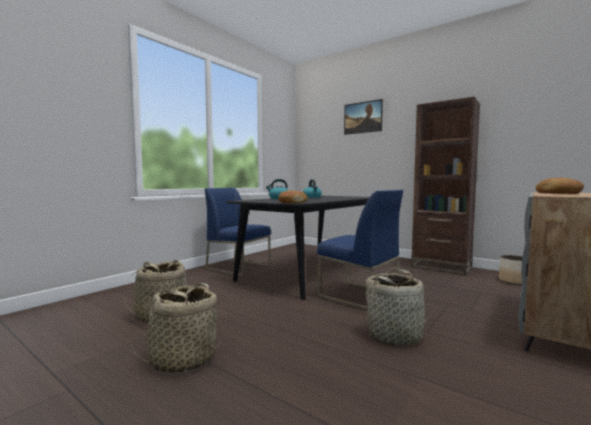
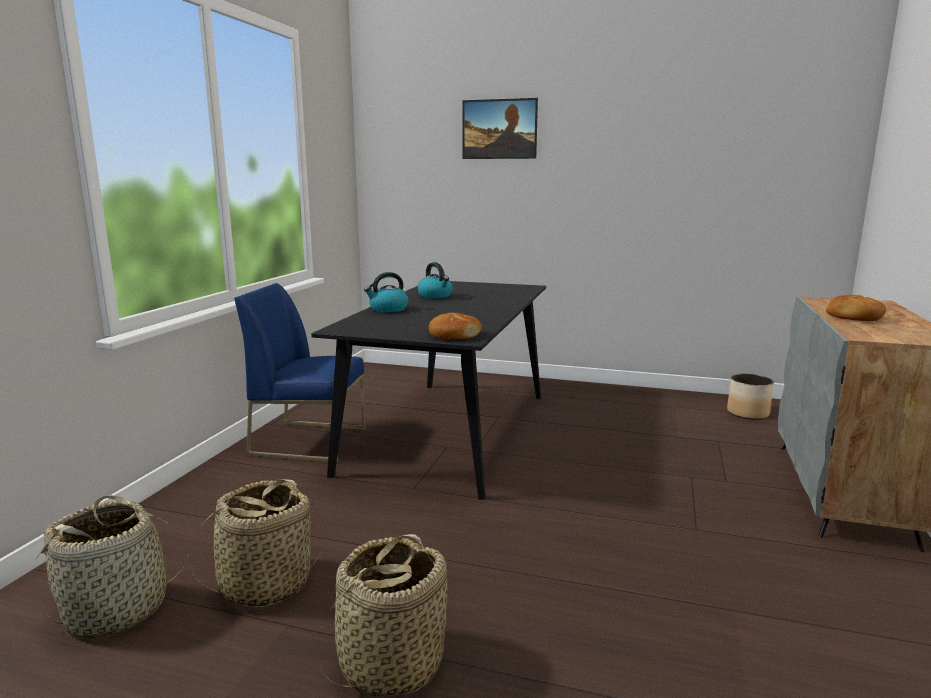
camera: 20 degrees left, 10 degrees up
blue chair [317,190,403,310] -> none
basket [362,267,433,346] -> basket moved to [36,495,189,638]
brown bookcase [411,97,480,275] -> none

